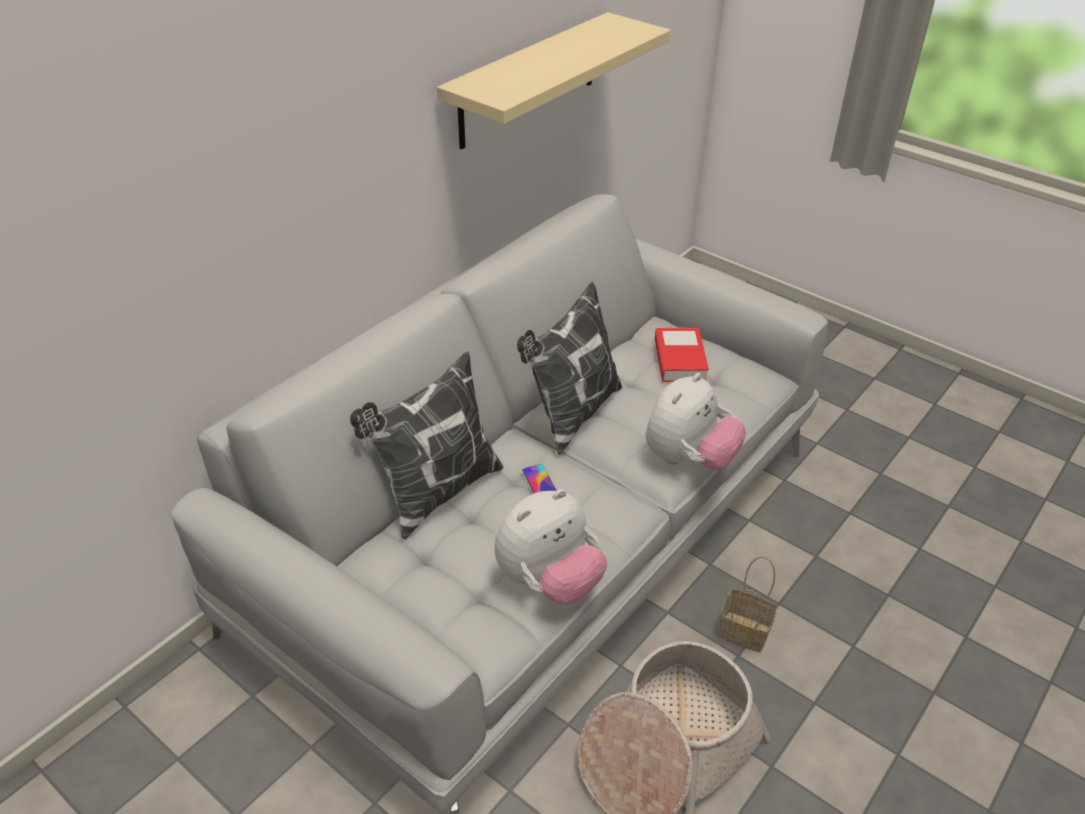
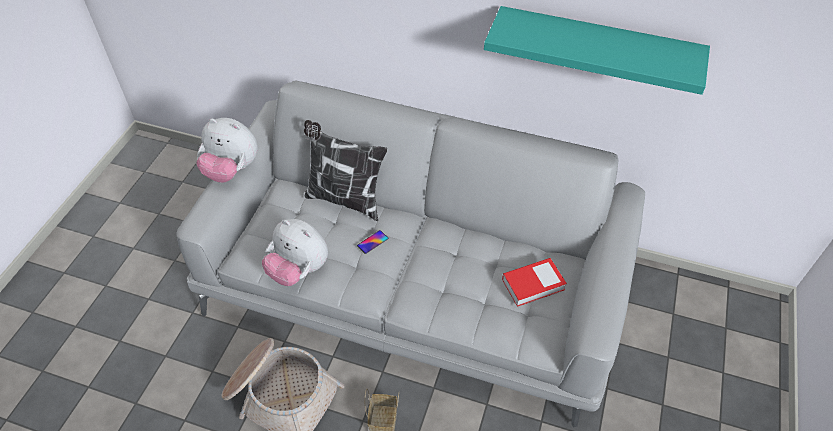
camera: 70 degrees right, 10 degrees up
beige shelf [437,12,671,149] -> turquoise shelf [484,6,710,95]
pillow [517,281,622,455] -> none
plush toy [646,373,746,471] -> plush toy moved to [196,118,258,183]

